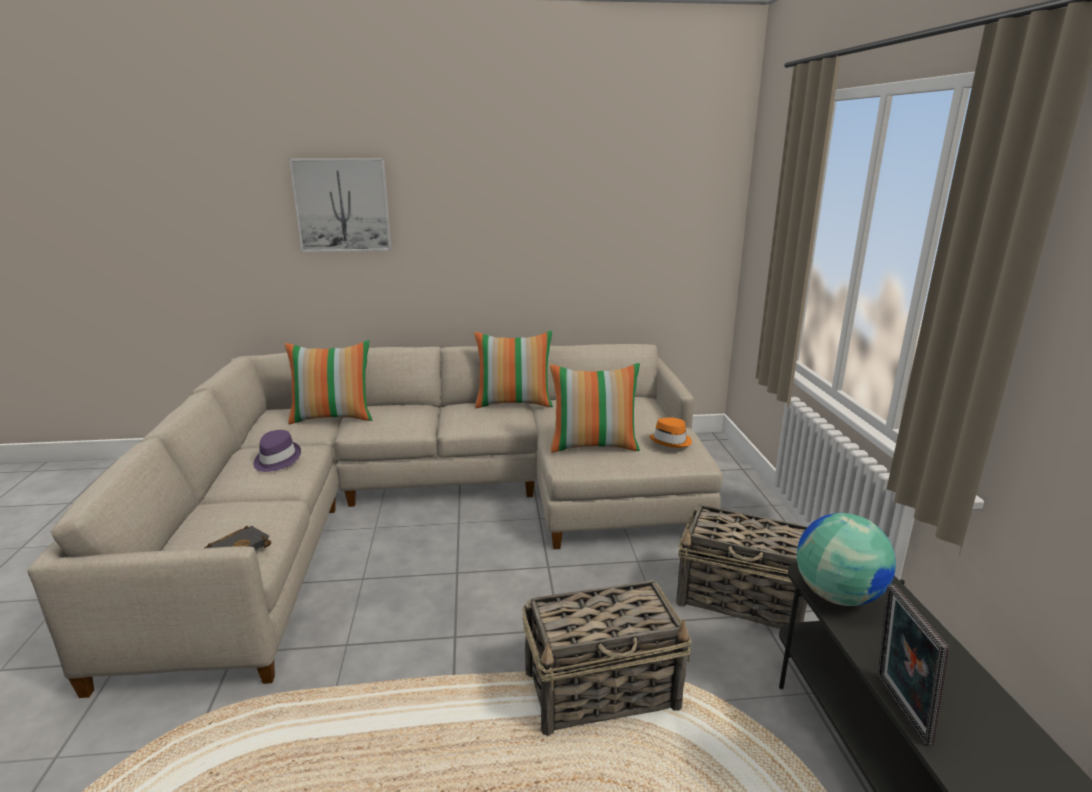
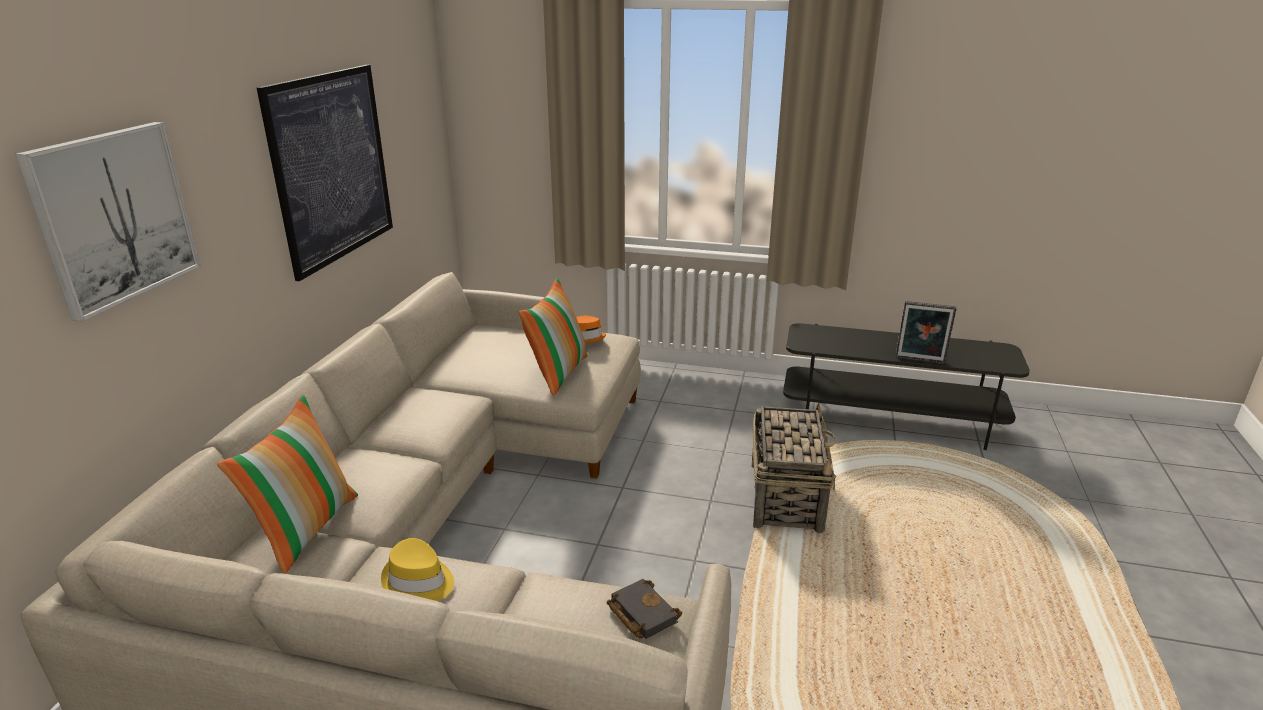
camera: 70 degrees left, 5 degrees up
purple hat [253,430,301,472] -> yellow hat [381,538,454,601]
pillow [474,331,553,408] -> none
basket [676,505,808,629] -> none
globe [797,513,896,606] -> none
none -> picture [257,65,393,281]

